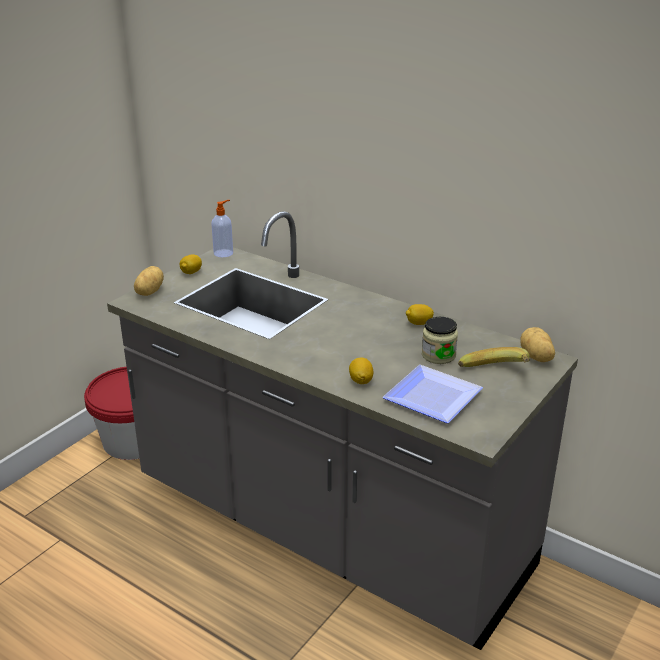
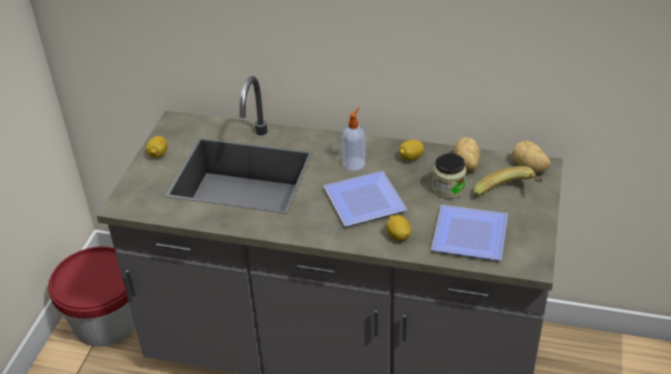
camera: 20 degrees left, 10 degrees up
potato [134,266,164,296] -> potato moved to [454,137,480,171]
soap dispenser [211,200,233,257] -> soap dispenser moved to [342,108,365,171]
none -> plate [324,171,407,226]

